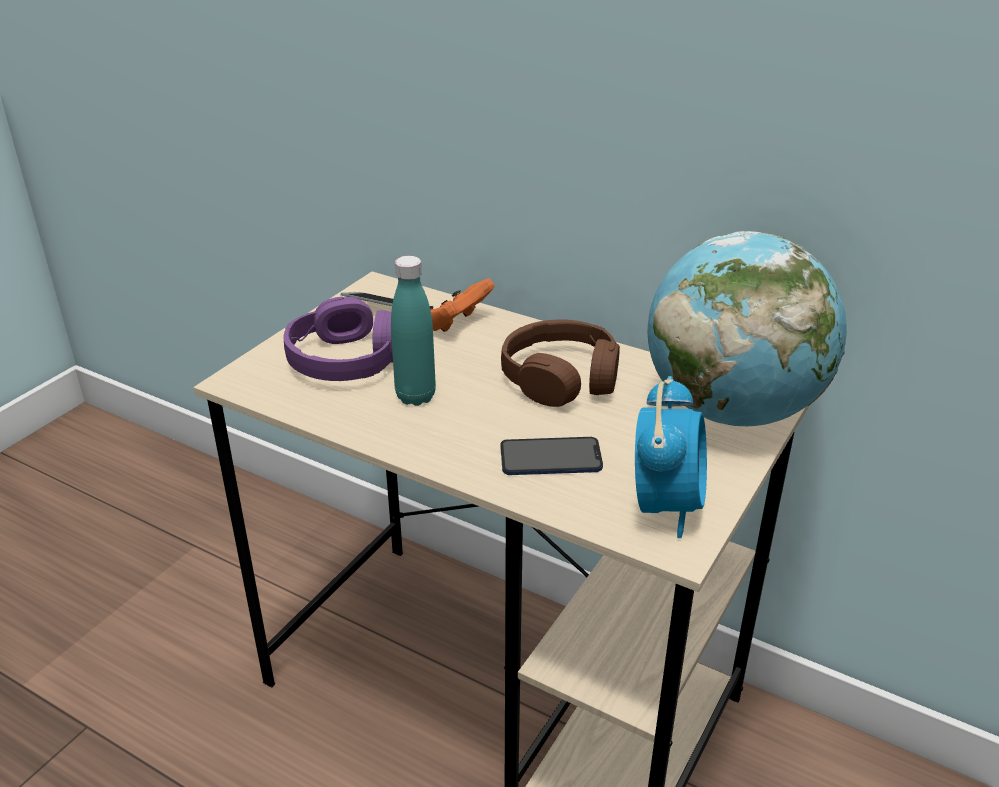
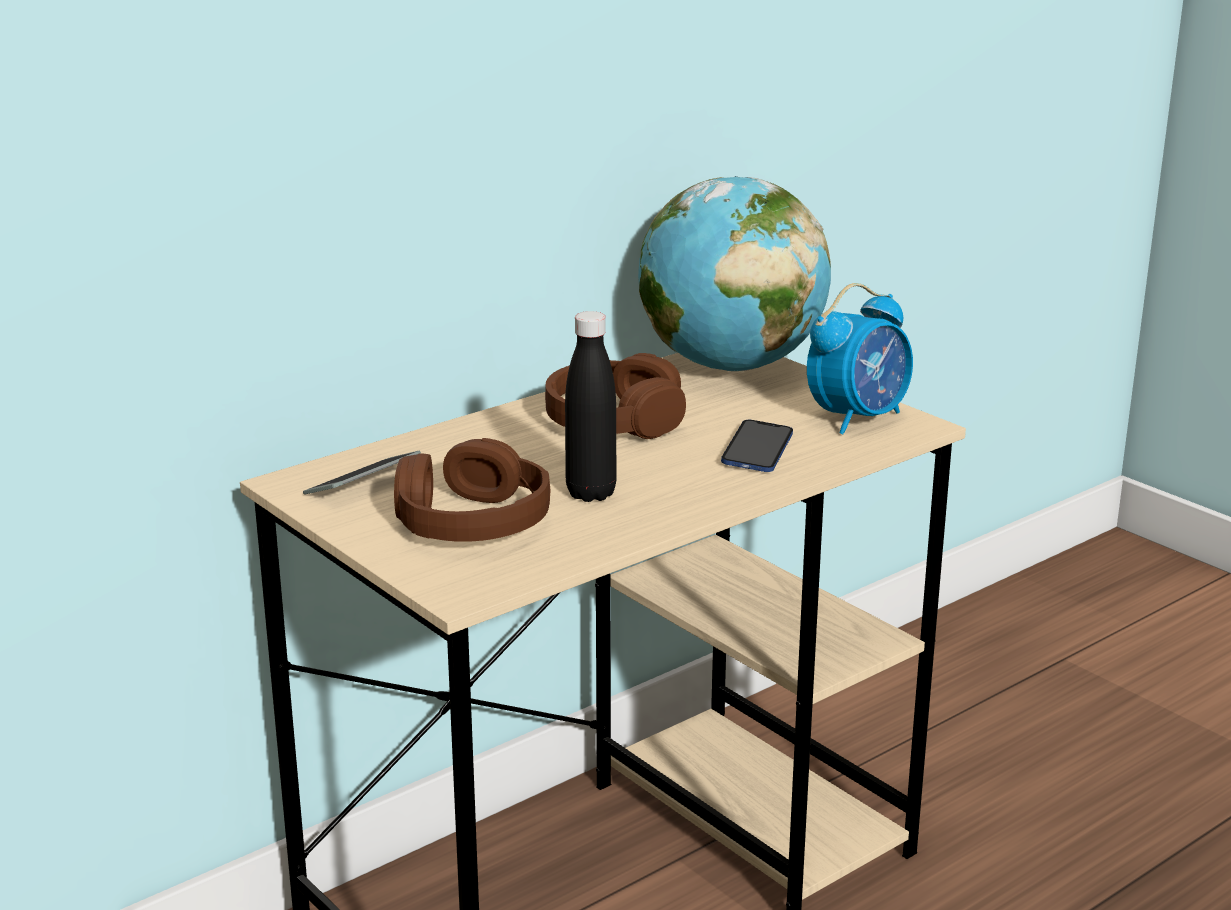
camera: 70 degrees left, 10 degrees down
purple headphones [284,296,393,381] -> brown headphones [394,438,550,542]
turquoise bottle [391,256,436,406] -> black bottle [565,311,617,502]
orange game controller [430,279,494,332] -> none
alarm clock [635,376,707,538] -> alarm clock turned 105 degrees clockwise [807,283,913,434]

